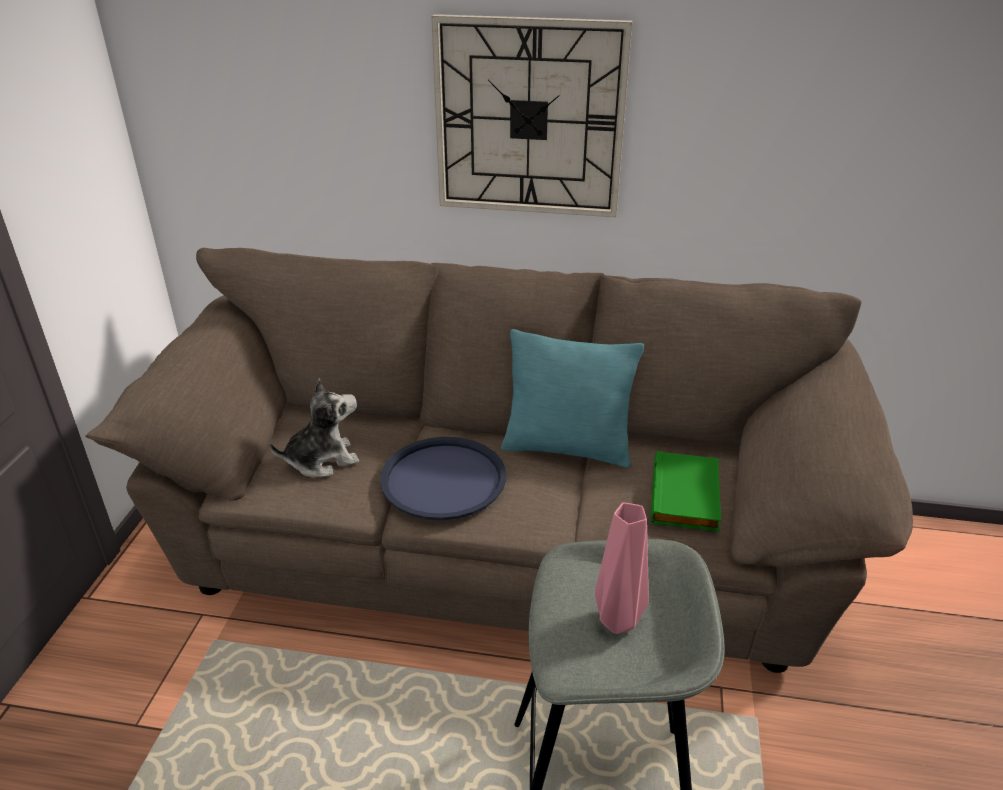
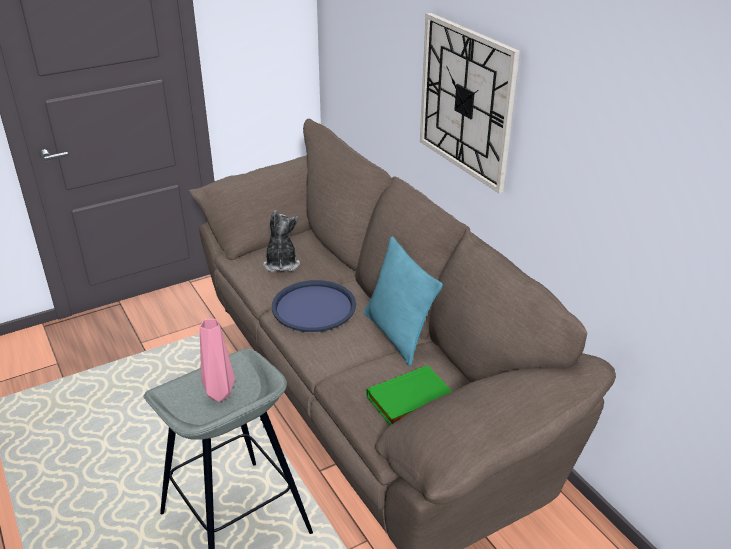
camera: 50 degrees right, 0 degrees up
plush toy [269,379,359,478] -> plush toy turned 120 degrees counterclockwise [263,210,300,272]

